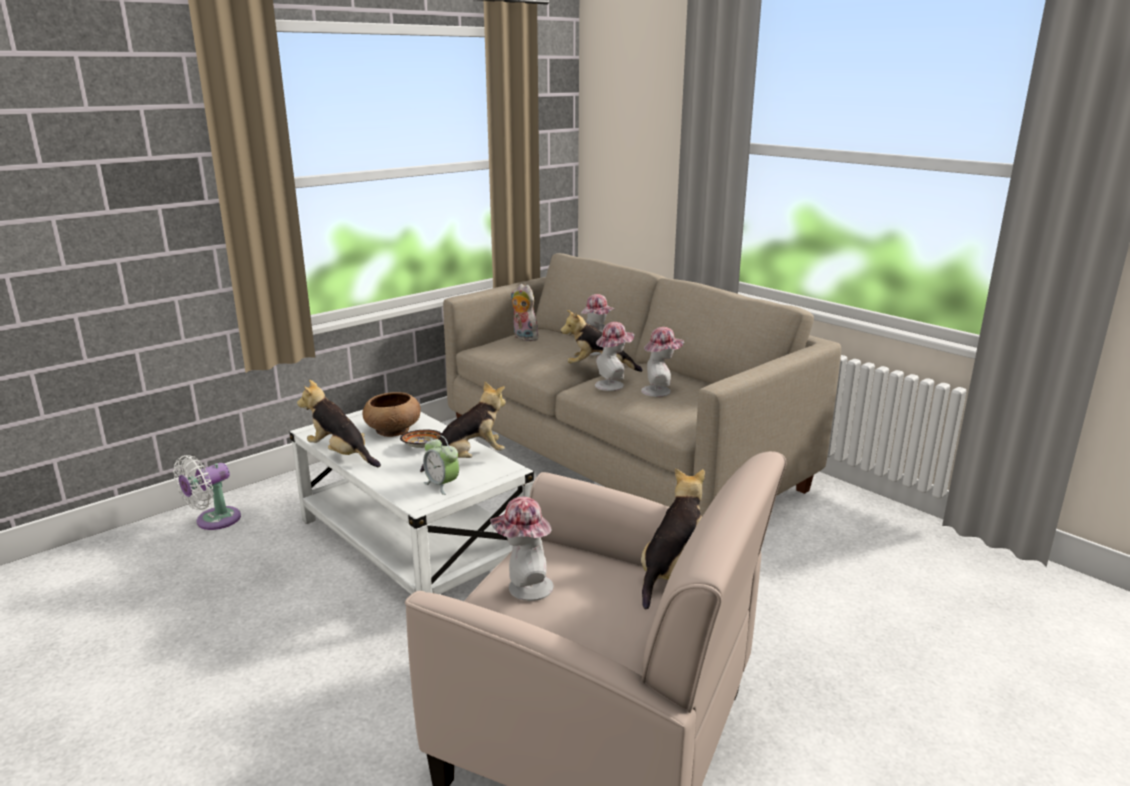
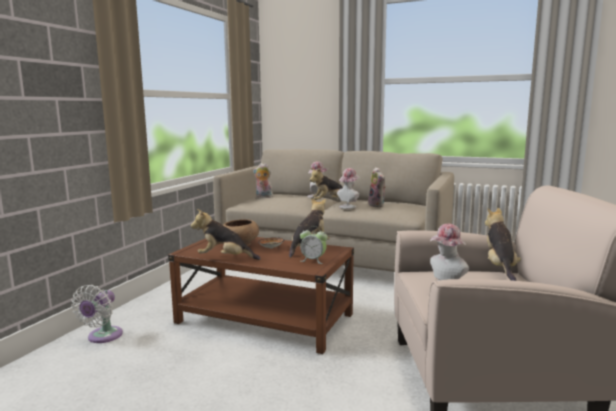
camera: 25 degrees left, 10 degrees down
white coffee table [289,410,534,594] -> brown coffee table [168,237,354,354]
hat [641,327,684,397] -> plush toy [368,167,386,207]

